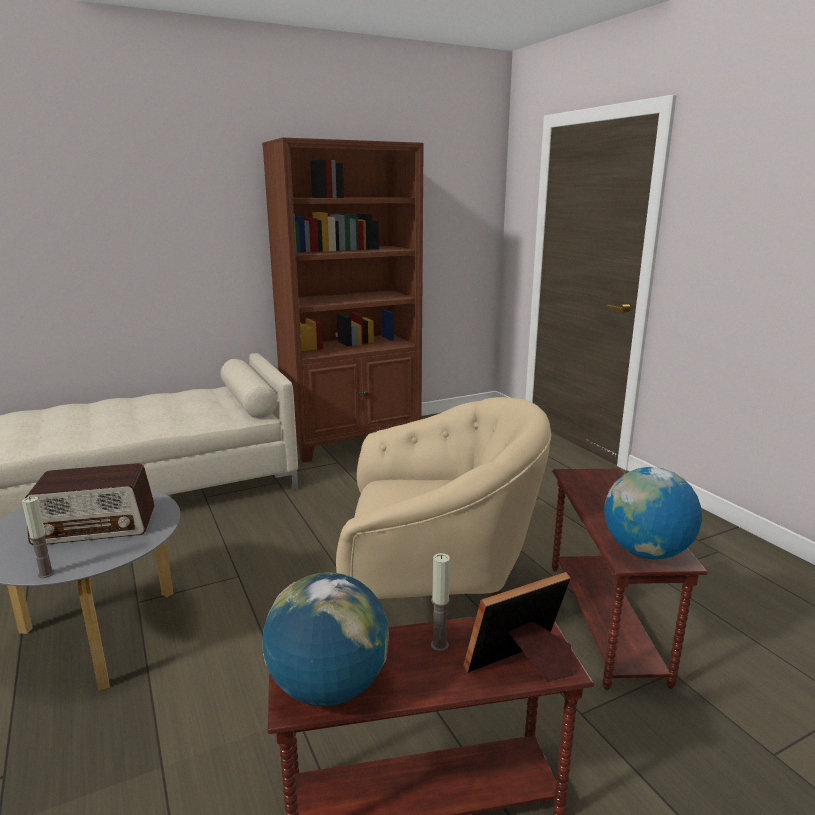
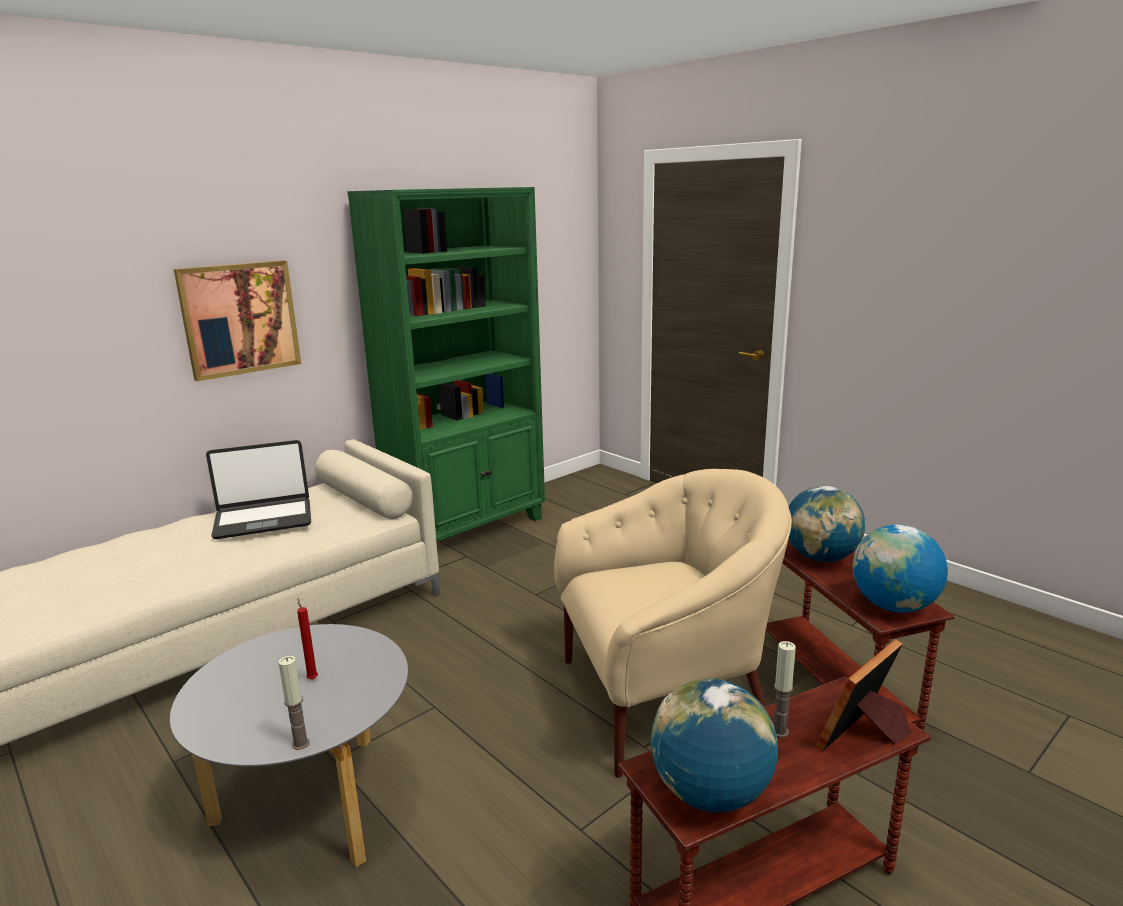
camera: 15 degrees left, 0 degrees up
radio [25,463,155,545] -> red candle [297,598,318,680]
brown bookcase [262,138,424,463] -> green bookcase [347,187,545,542]
none -> picture [174,260,301,381]
none -> laptop [206,440,311,539]
none -> globe [789,485,865,562]

